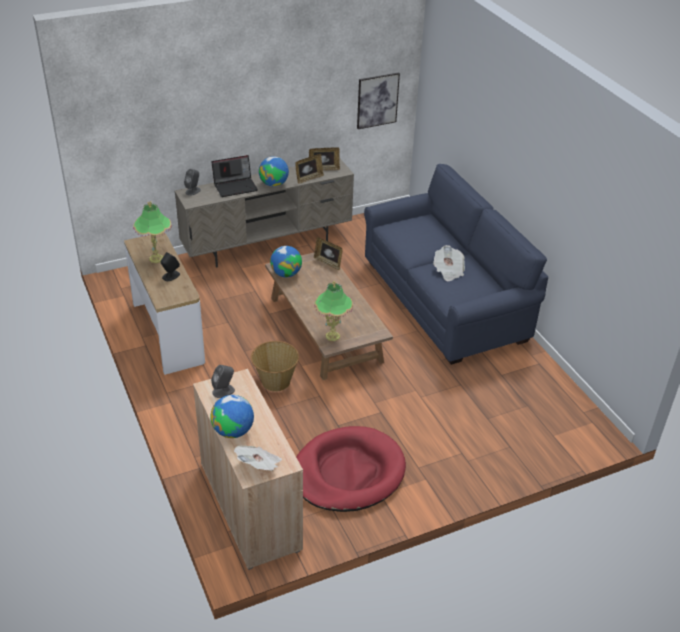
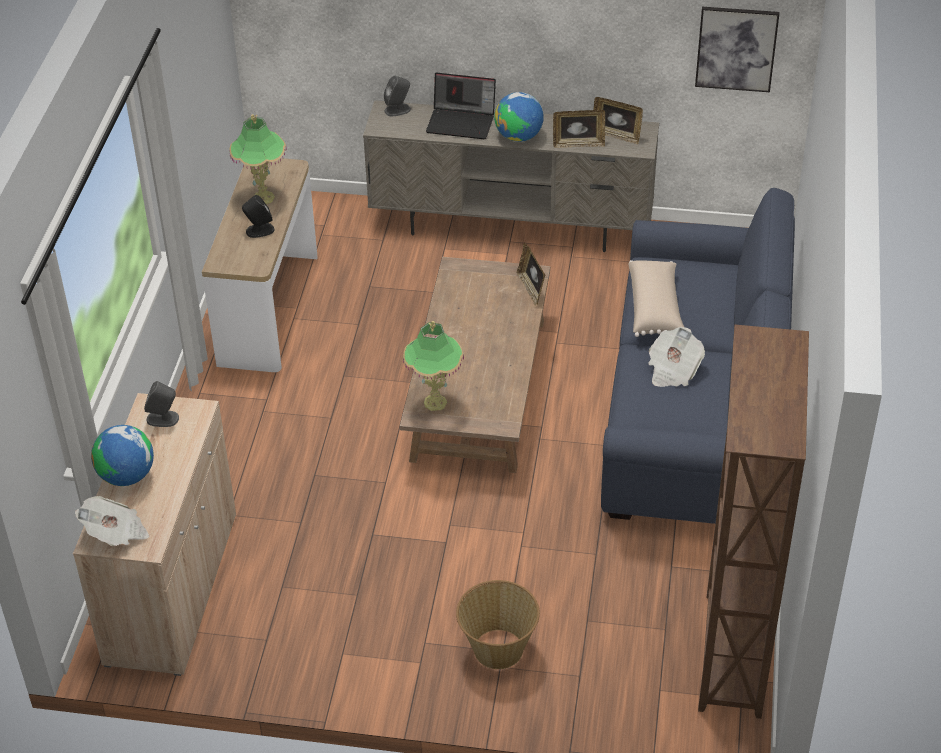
camera: 35 degrees right, 5 degrees up
basket [251,341,299,392] -> basket moved to [456,580,540,669]
globe [270,246,302,277] -> none
red dog bed [296,426,406,512] -> none
none -> beige pillow [628,260,684,337]
none -> brown bookcase [698,325,809,719]

